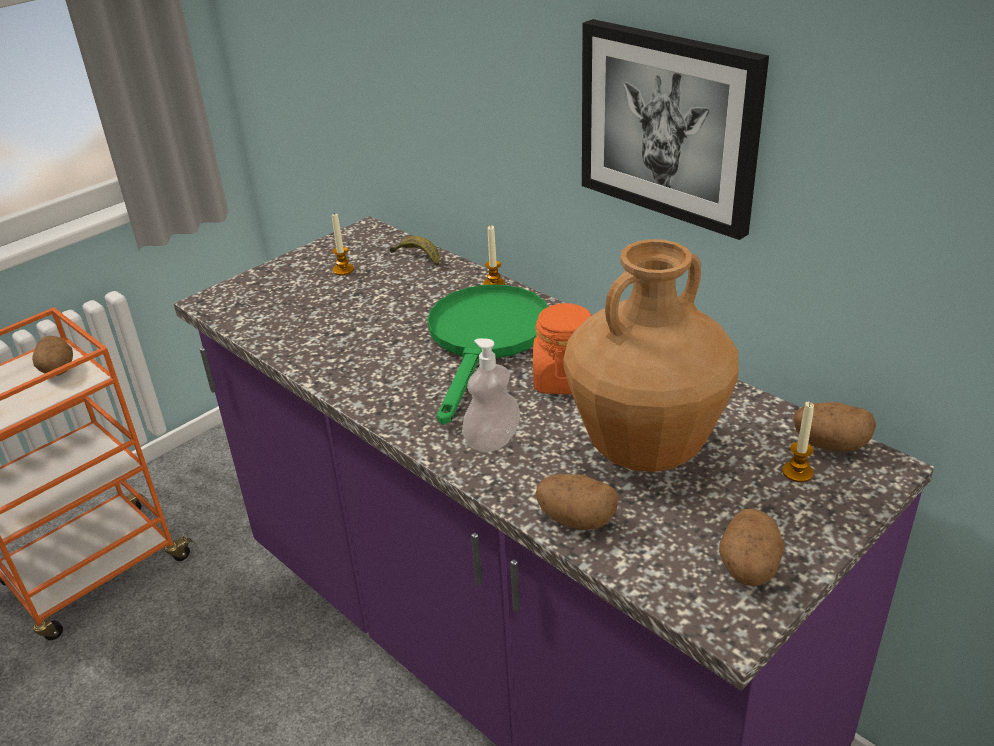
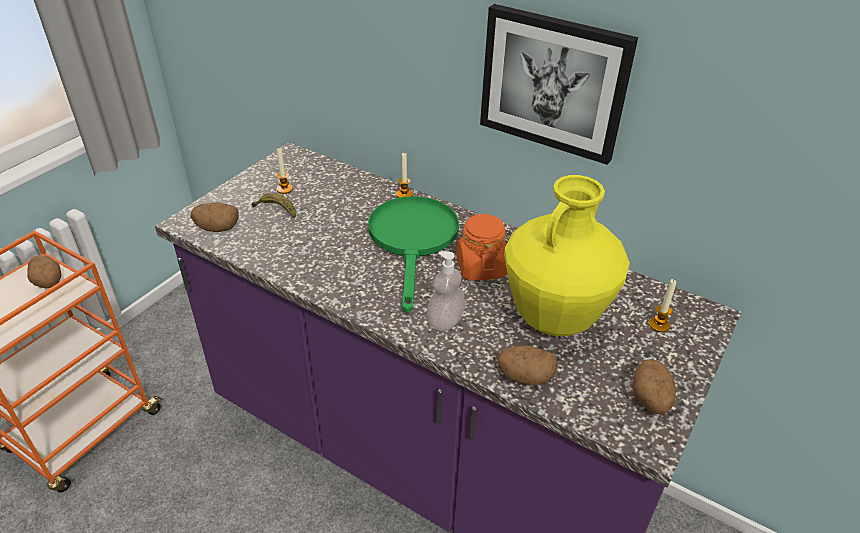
camera: 15 degrees left, 5 degrees up
banana [390,236,440,266] -> banana moved to [252,193,296,218]
brown vase [564,239,739,472] -> yellow vase [504,175,630,336]
potato [793,402,876,452] -> potato moved to [190,202,239,232]

